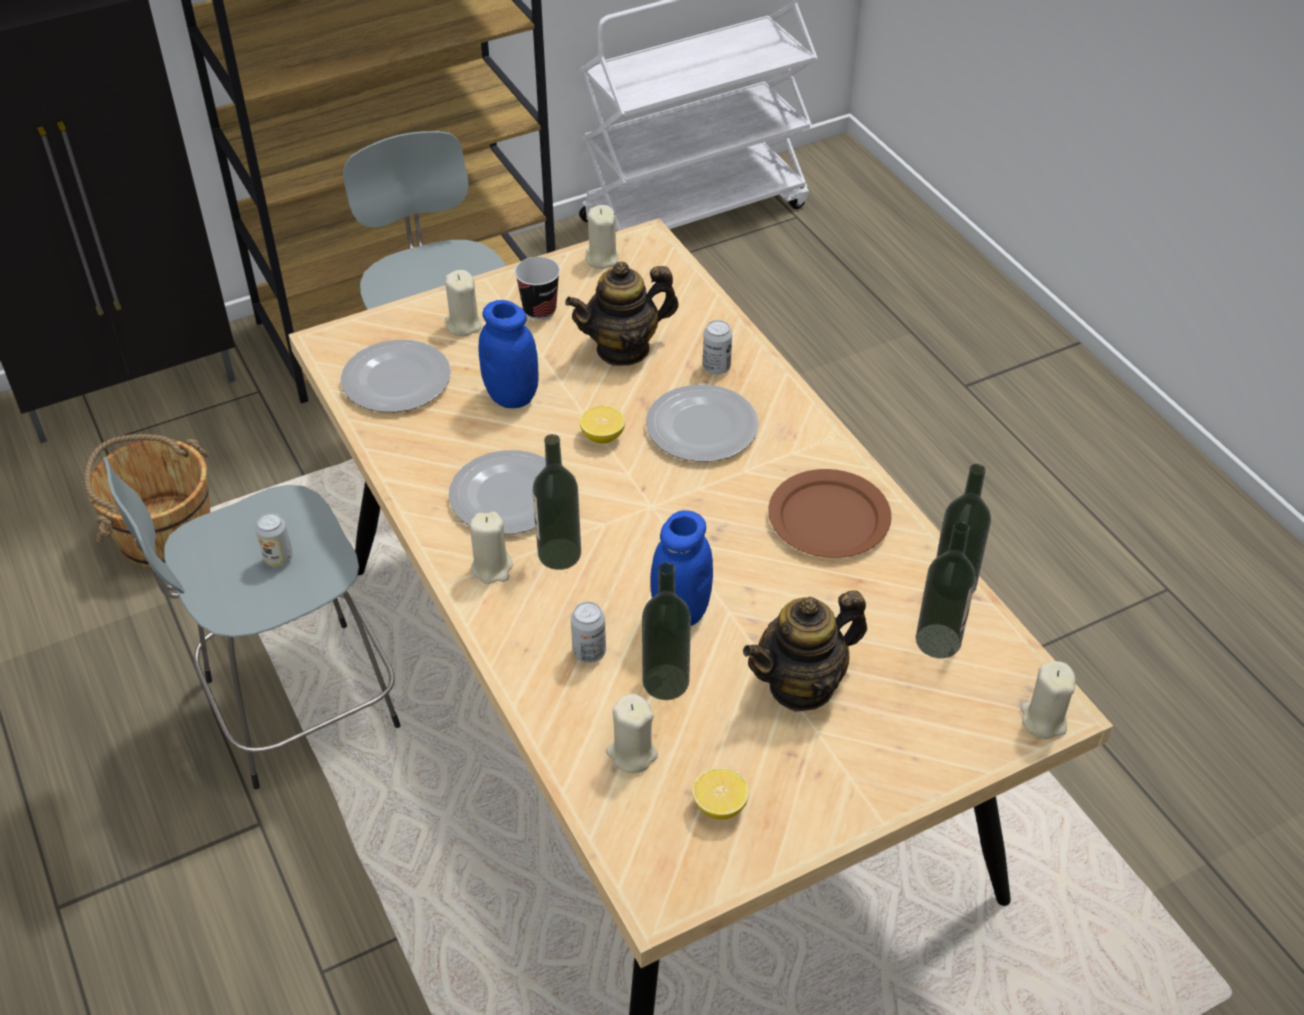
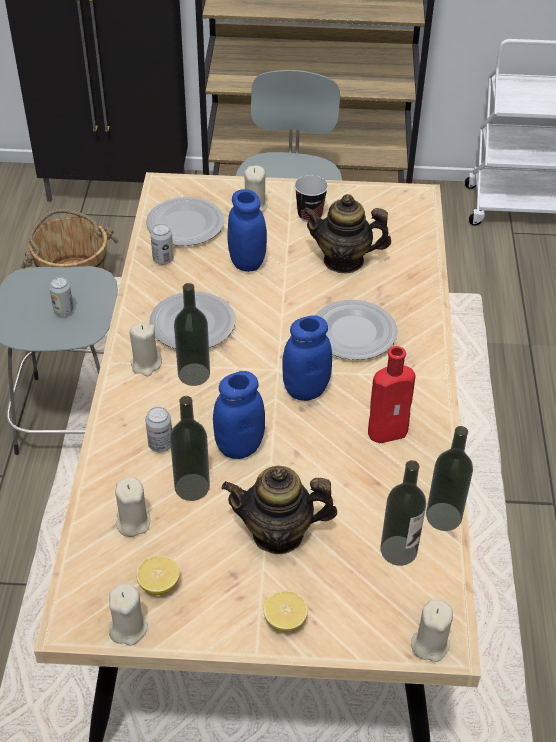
camera: 30 degrees right, 0 degrees up
lemon [579,405,625,444] -> lemon moved to [264,590,308,632]
beige candle [585,205,619,269] -> beige candle moved to [109,584,148,646]
can [703,320,732,375] -> can moved to [150,224,174,265]
brown plate [768,469,891,558] -> red bottle [368,346,415,443]
none -> blue jar [282,315,332,401]

